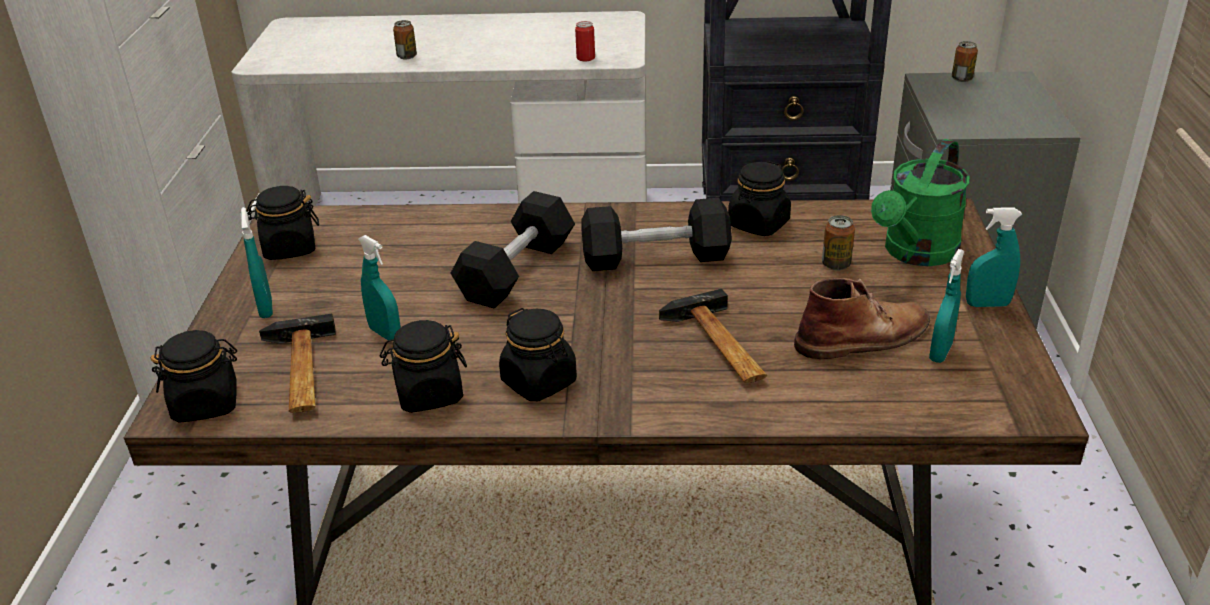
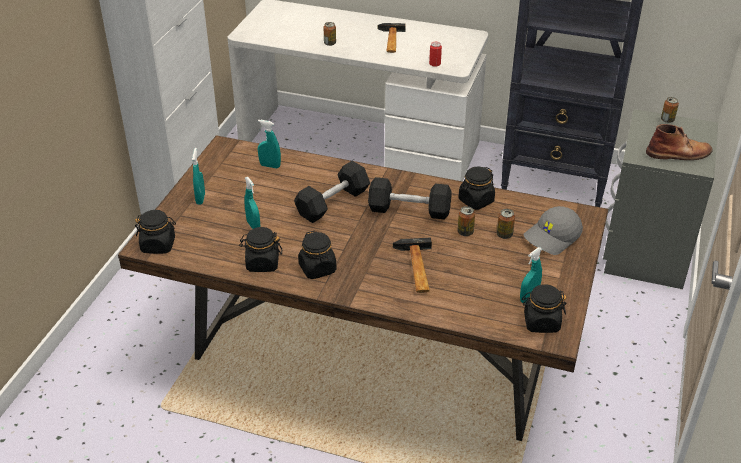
camera: 15 degrees right, 5 degrees up
black jar [247,186,319,260] -> black jar moved to [522,284,567,333]
hammer [259,314,336,413] -> hammer moved to [378,23,406,53]
brown boot [794,278,930,359] -> brown boot moved to [646,124,713,160]
green watering can [871,139,970,266] -> grey cap [523,206,583,255]
turquoise spray bottle [966,208,1022,307] -> turquoise spray bottle moved to [258,120,281,168]
none -> can [458,206,475,236]

